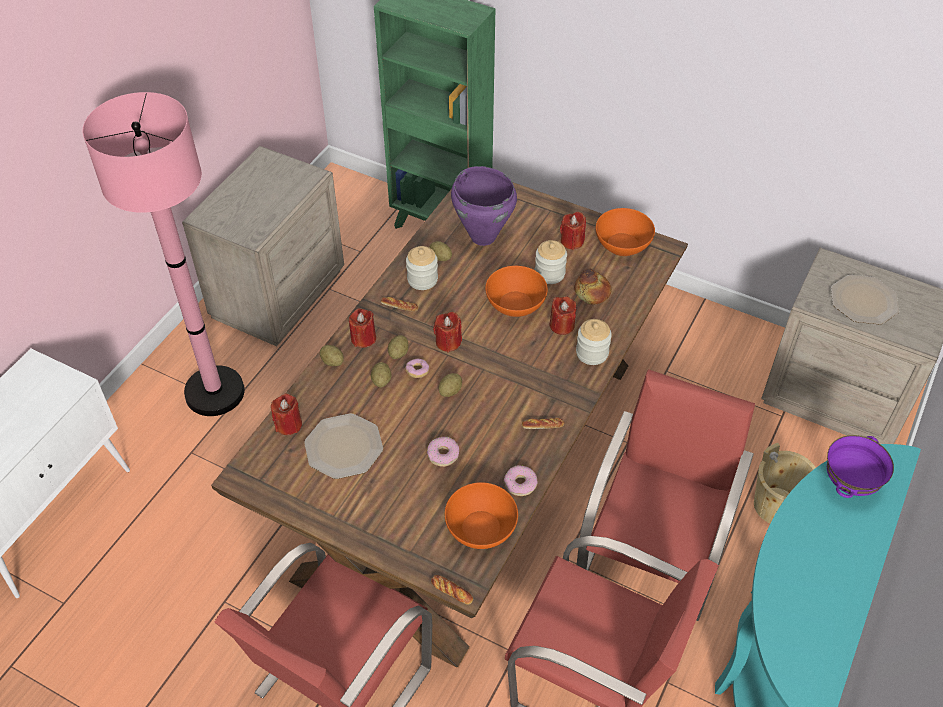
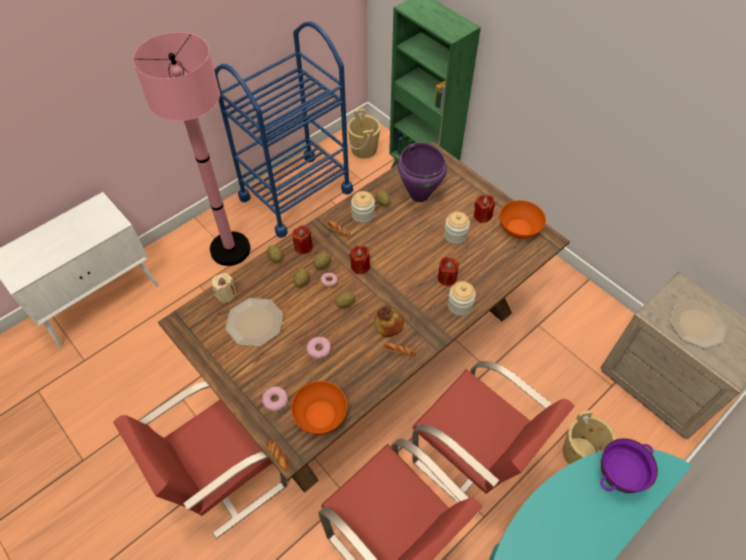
camera: 20 degrees right, 5 degrees up
beige nightstand [182,146,344,346] -> blue cart [214,22,353,238]
red candle [271,394,302,435] -> beige candle [212,273,236,302]
orange bowl [485,266,548,317] -> none
donut [504,465,538,496] -> donut moved to [262,386,288,412]
bread [574,268,612,305] -> bread moved to [374,307,404,337]
red chair [577,369,755,621] -> red chair turned 90 degrees clockwise [412,361,575,518]
none -> beige bucket [347,109,381,159]

